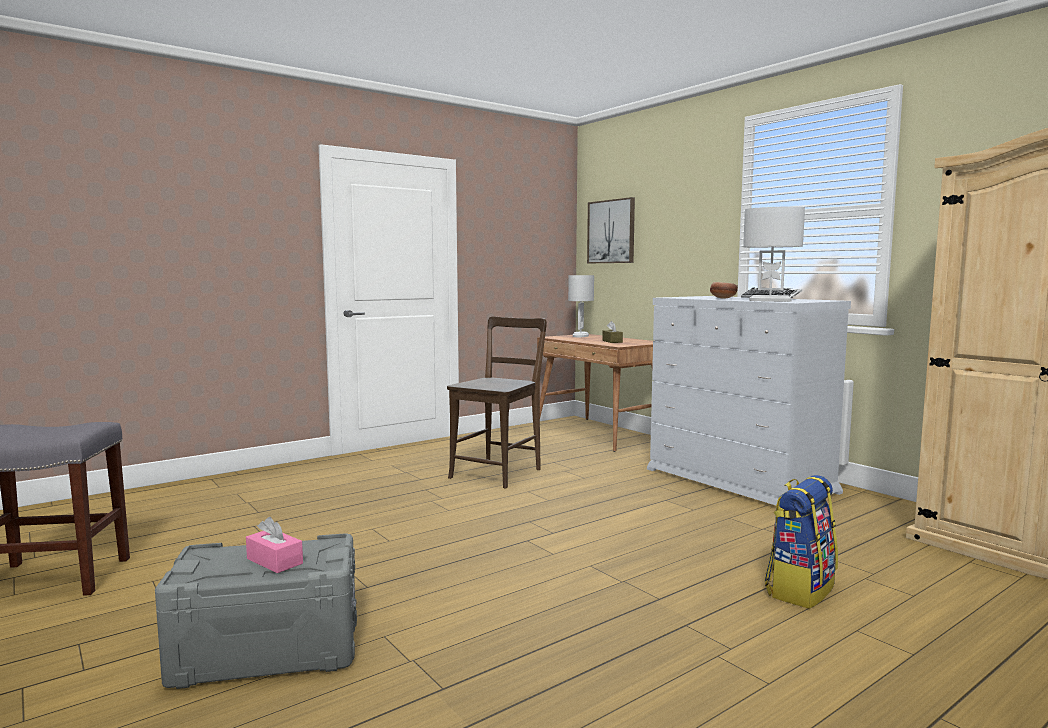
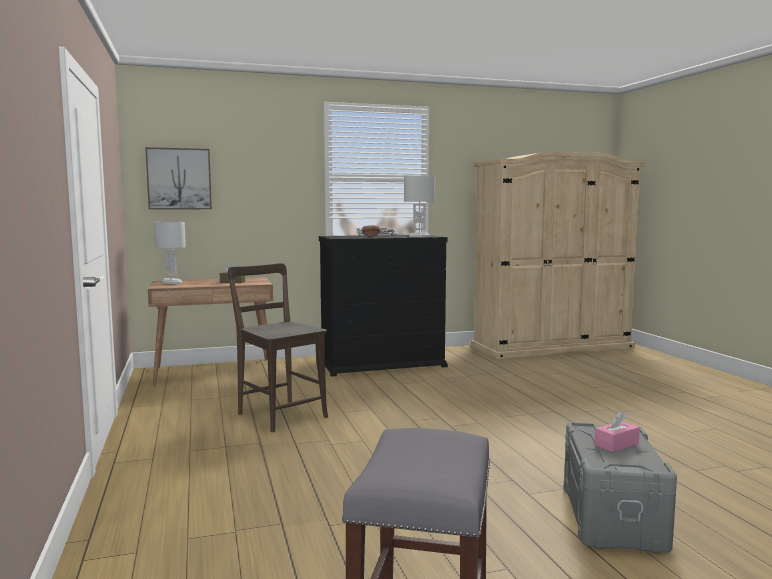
camera: 70 degrees left, 0 degrees up
white dresser [647,296,851,505] -> black dresser [319,235,448,377]
backpack [764,475,838,609] -> none

